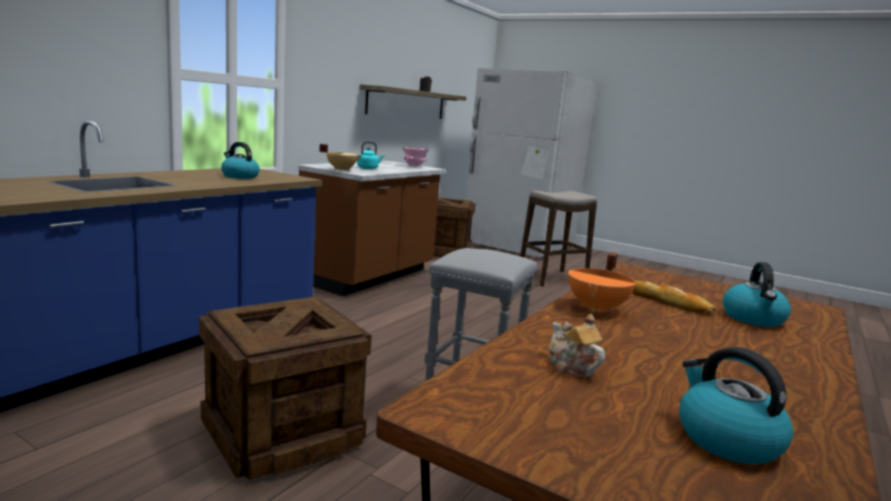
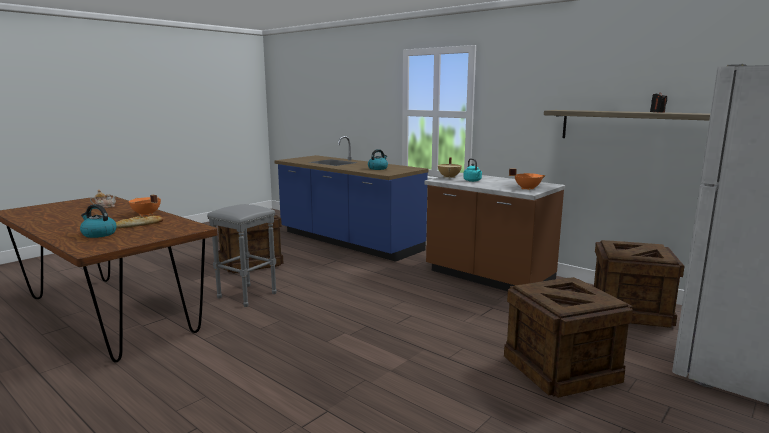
camera: 100 degrees right, 0 degrees up
pink bowl [402,147,429,167] -> orange cooking pot [509,169,546,190]
stool [520,191,597,287] -> crate [504,277,633,398]
kettle [679,347,793,464] -> none

